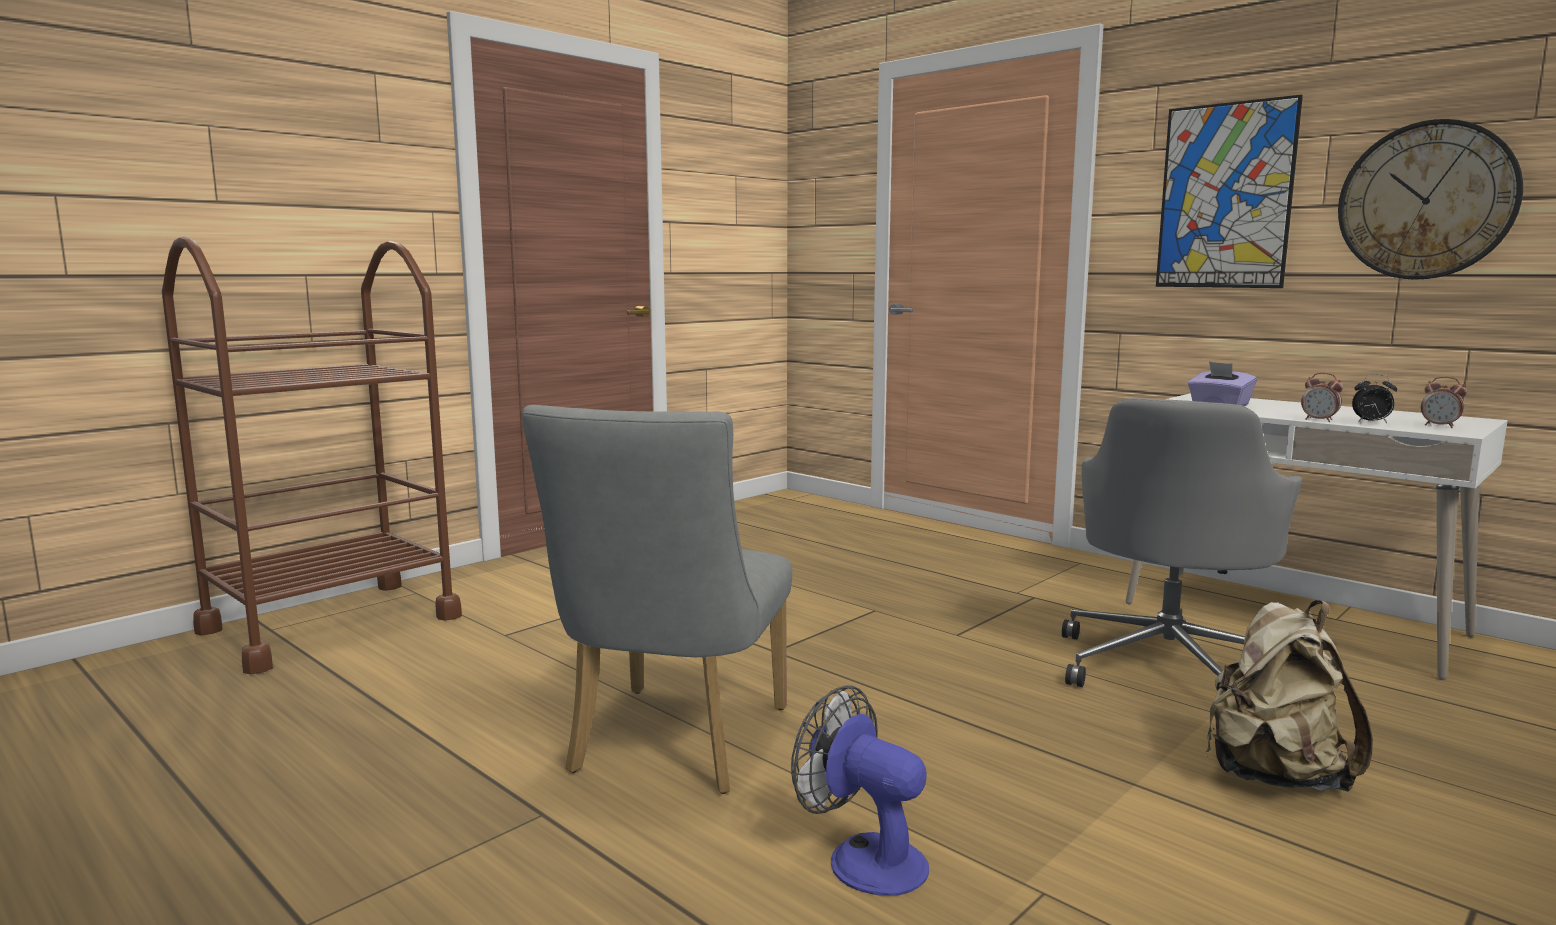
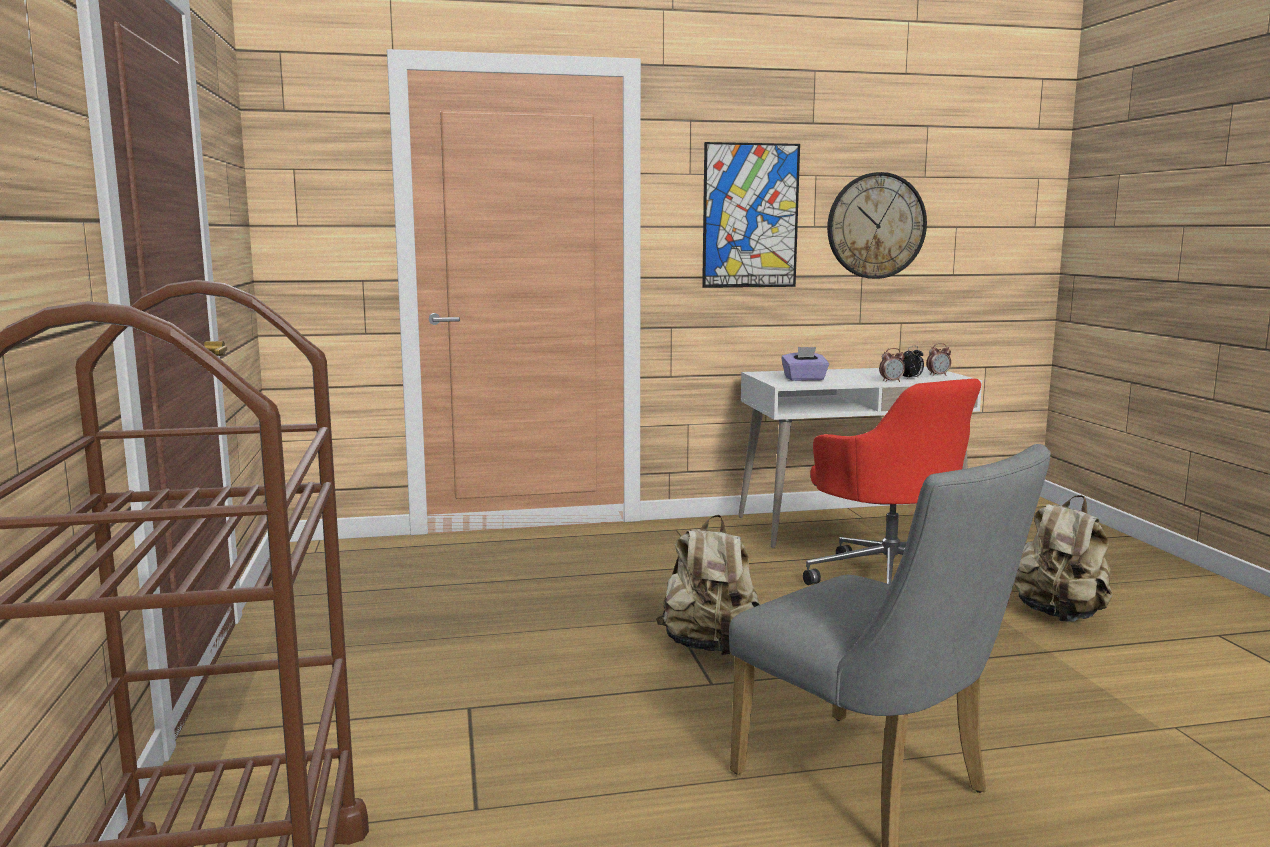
camera: 55 degrees left, 0 degrees up
fan [791,685,929,896] -> none
grey office chair [1062,398,1302,687] -> red office chair [803,378,981,585]
none -> beige backpack [656,515,760,655]

